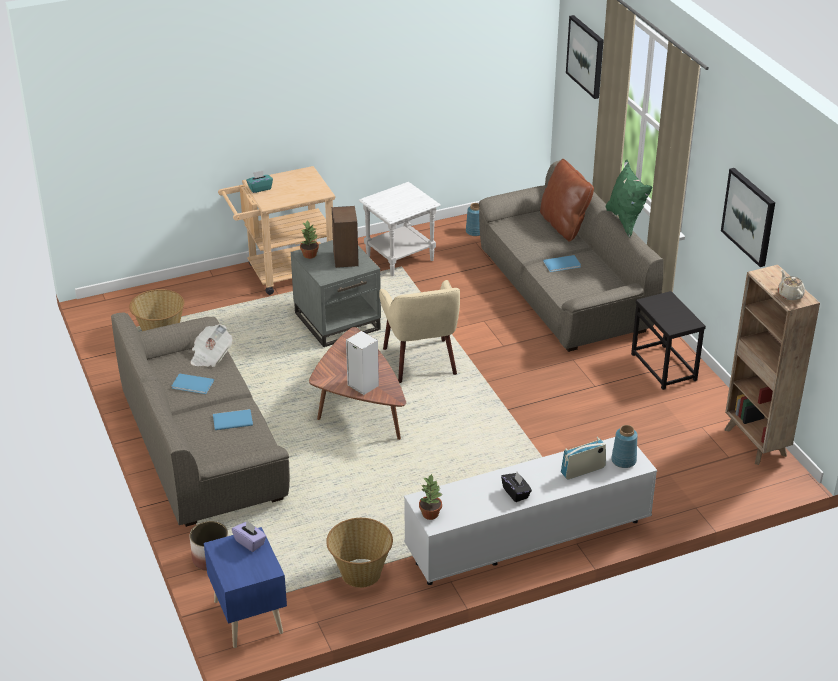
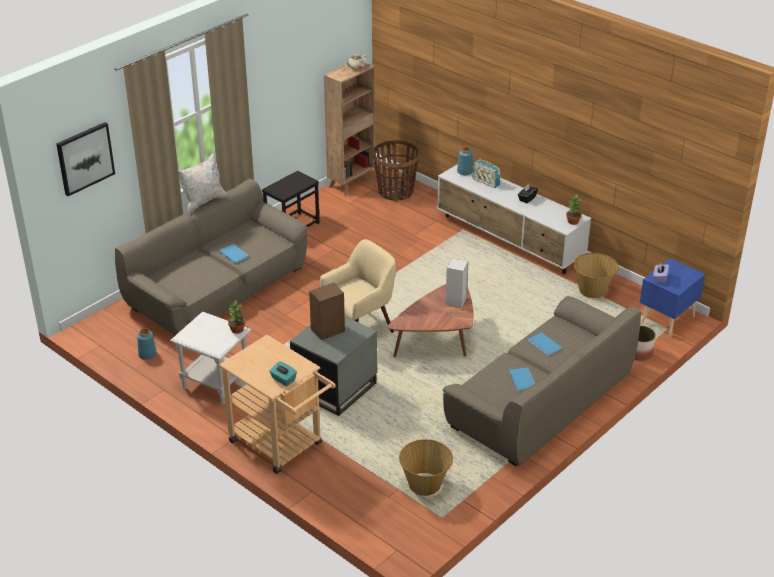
camera: 115 degrees left, 0 degrees up
newspaper [191,324,233,367] -> none
potted plant [300,220,319,259] -> potted plant moved to [228,300,245,334]
brown pillow [540,159,594,242] -> none
green pillow [606,160,652,237] -> white pillow [178,152,228,213]
picture [721,168,775,267] -> none
none -> basket [372,140,420,201]

